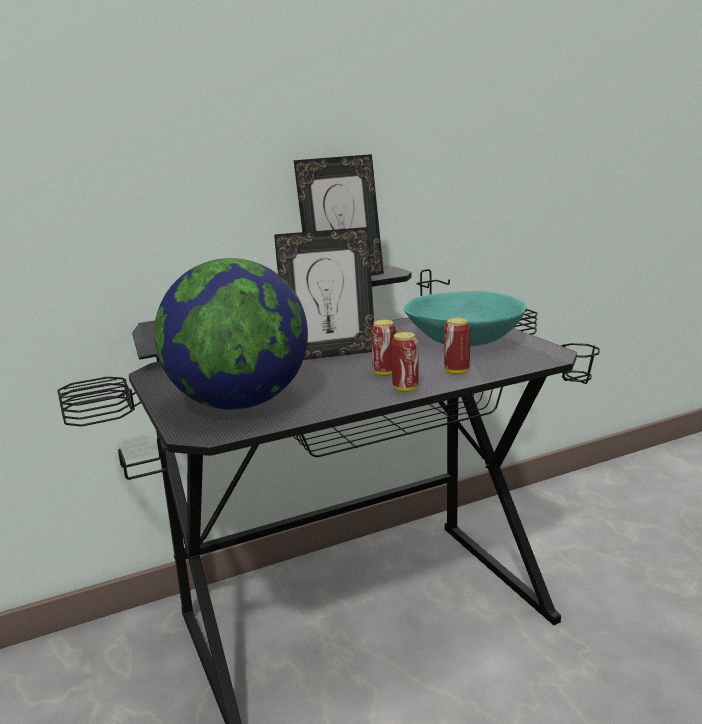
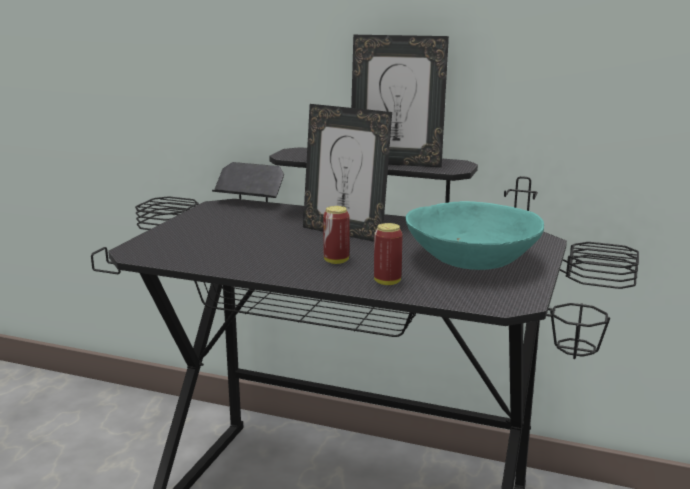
camera: 45 degrees right, 0 degrees up
globe [154,258,308,410] -> none
can [391,332,419,392] -> none

